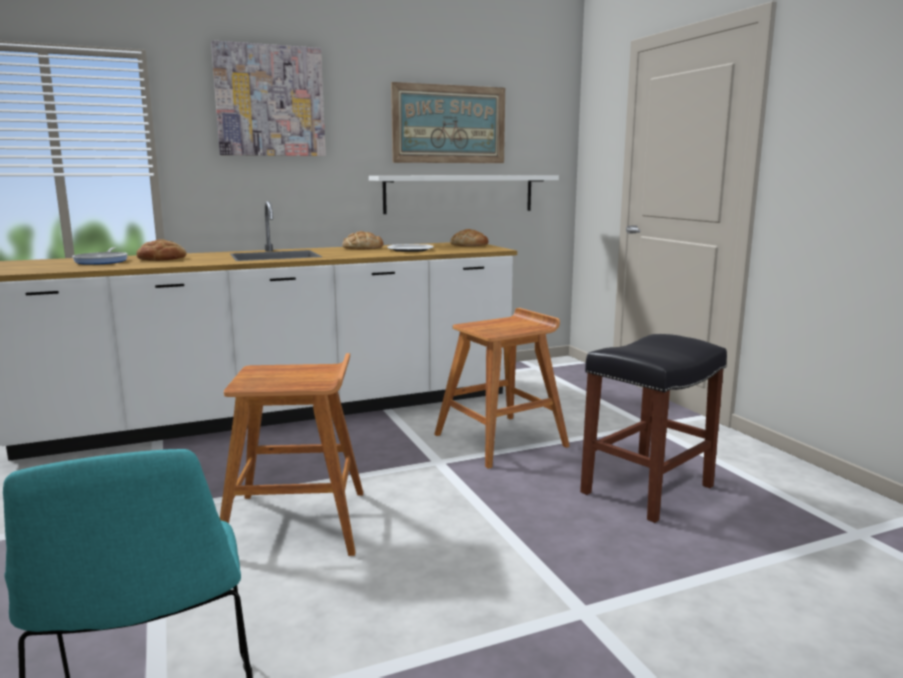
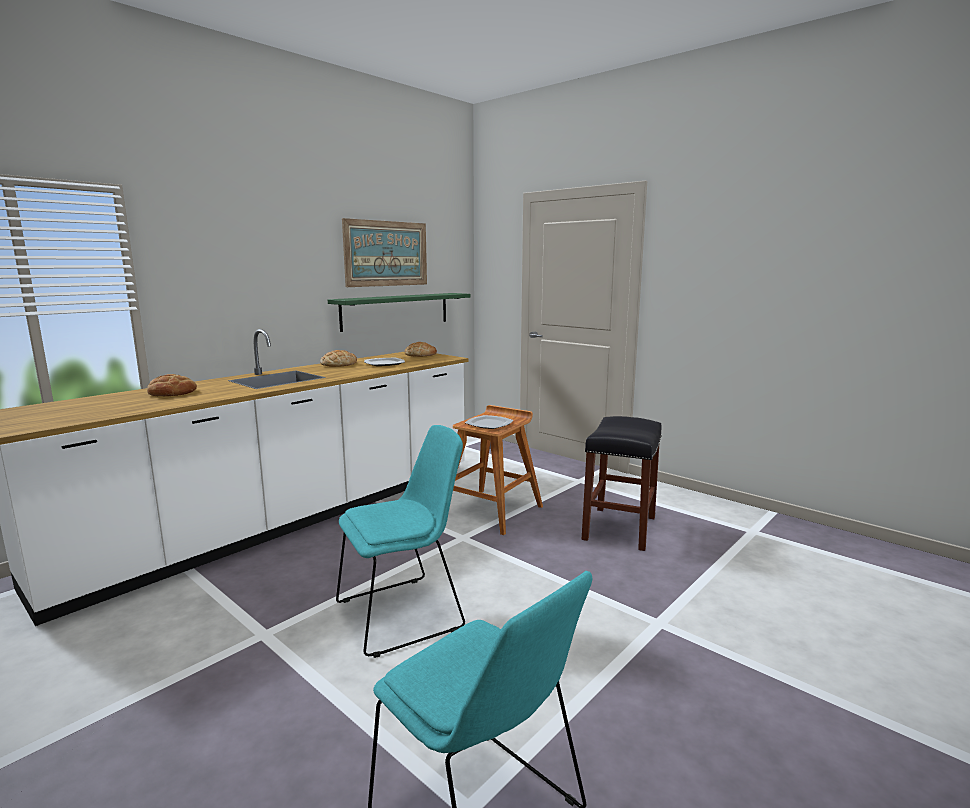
camera: 25 degrees left, 0 degrees up
frying pan [72,248,128,265] -> none
picture [211,40,326,156] -> none
brown stool [220,353,363,556] -> turquoise chair [336,425,465,658]
white shelf [369,175,559,214] -> green shelf [328,293,471,332]
none -> plate [465,415,513,429]

